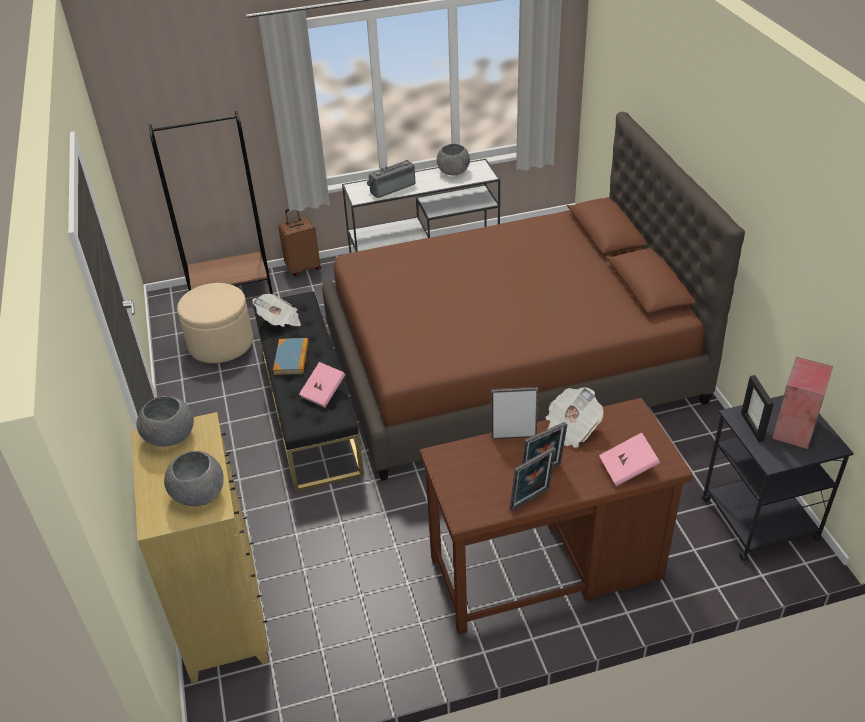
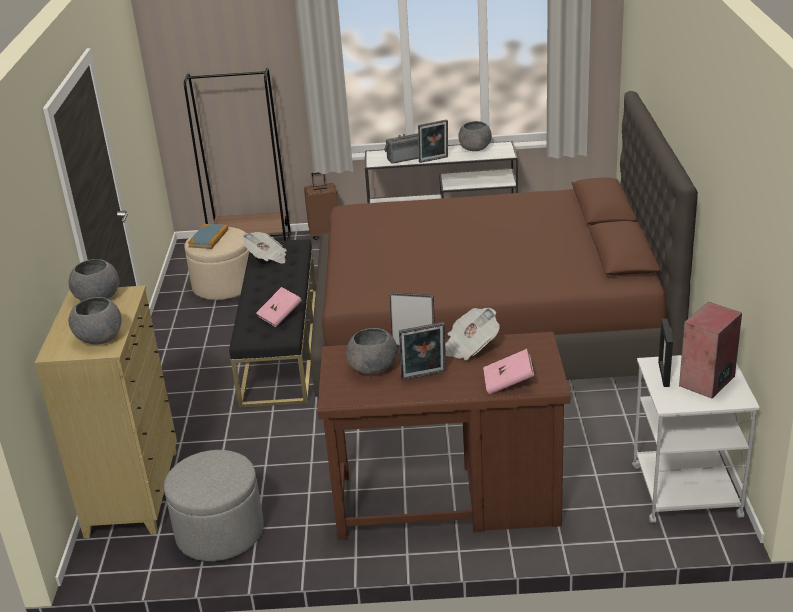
camera: 15 degrees right, 10 degrees down
book [273,338,309,375] -> book moved to [188,224,228,249]
picture frame [510,447,556,511] -> picture frame moved to [418,119,448,163]
black cart [701,395,854,561] -> white cart [632,355,760,523]
none -> grey ottoman [164,450,263,561]
none -> grey bowl [346,328,397,375]

